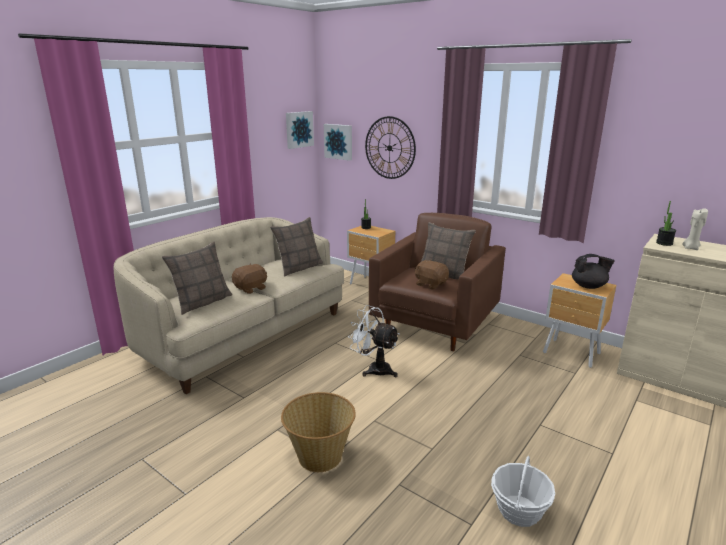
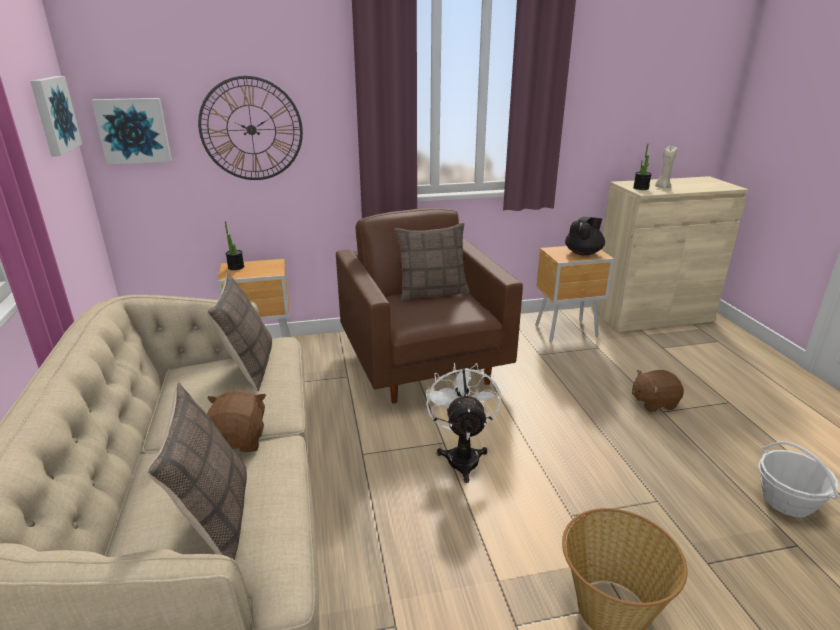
camera: 50 degrees left, 5 degrees up
white fan [348,305,399,377] -> white fan turned 105 degrees clockwise [426,362,501,483]
brown plush toy [415,260,449,290] -> brown plush toy moved to [632,370,684,412]

